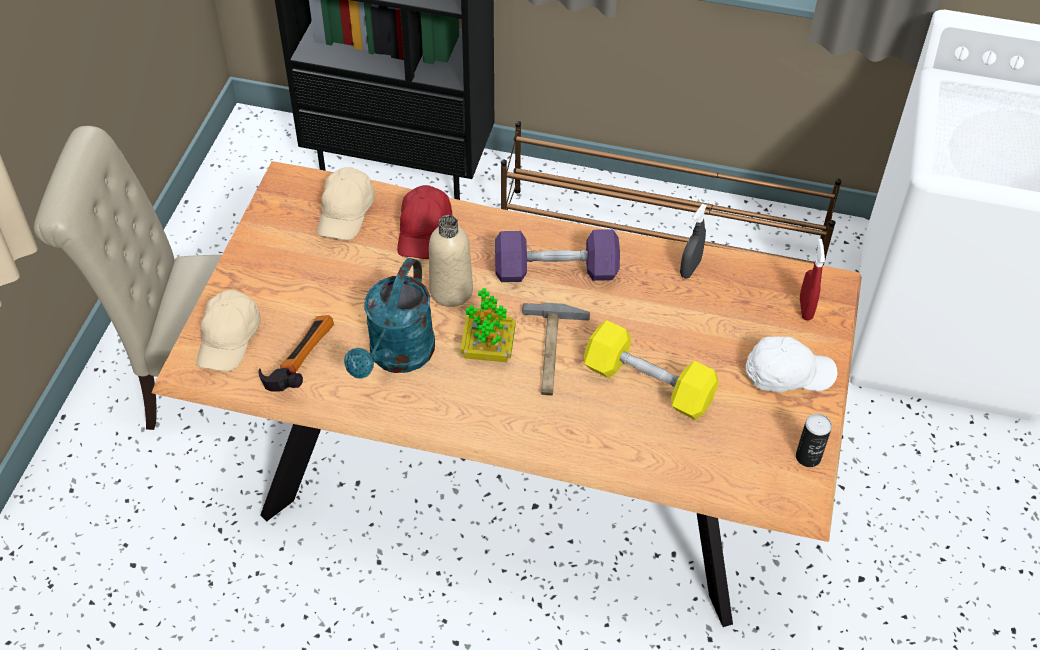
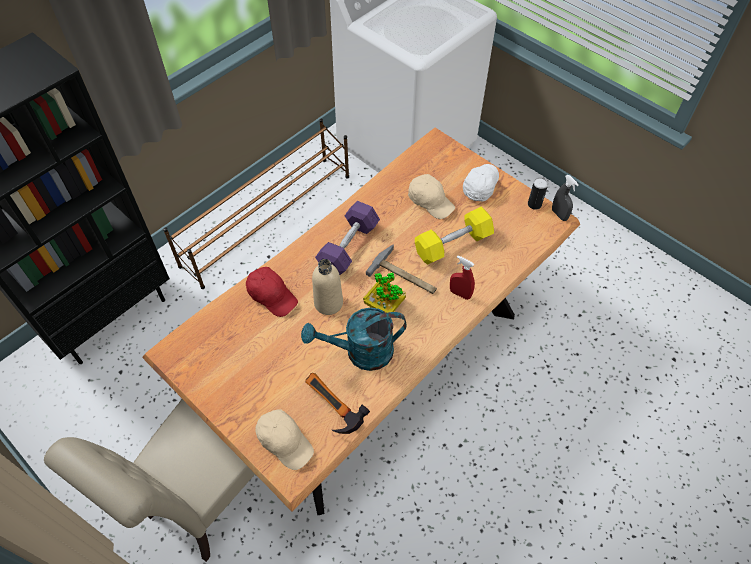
camera: 60 degrees left, 5 degrees up
beige cap [318,167,375,240] -> beige cap moved to [408,174,455,219]
turquoise watering can [344,258,435,379] -> turquoise watering can turned 120 degrees clockwise [301,307,407,371]
grey spray bottle [680,204,707,278] -> grey spray bottle moved to [552,175,579,221]
red spray bottle [800,239,825,320] -> red spray bottle moved to [450,256,475,300]

